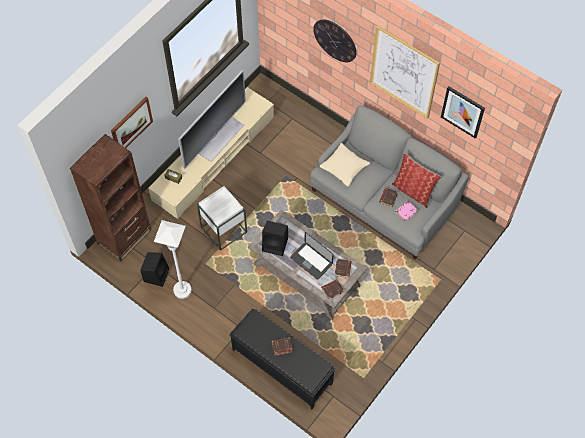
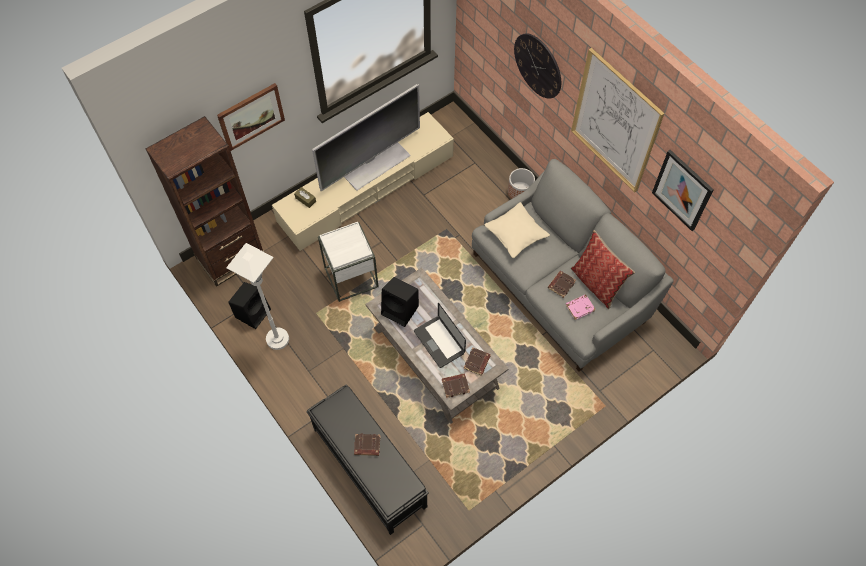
camera: 15 degrees right, 0 degrees up
none -> planter [508,168,535,199]

